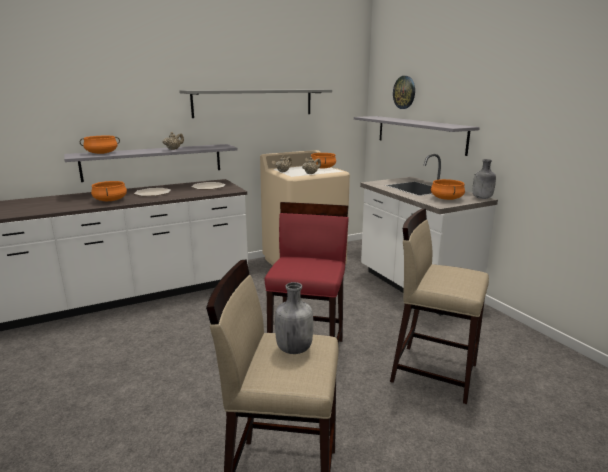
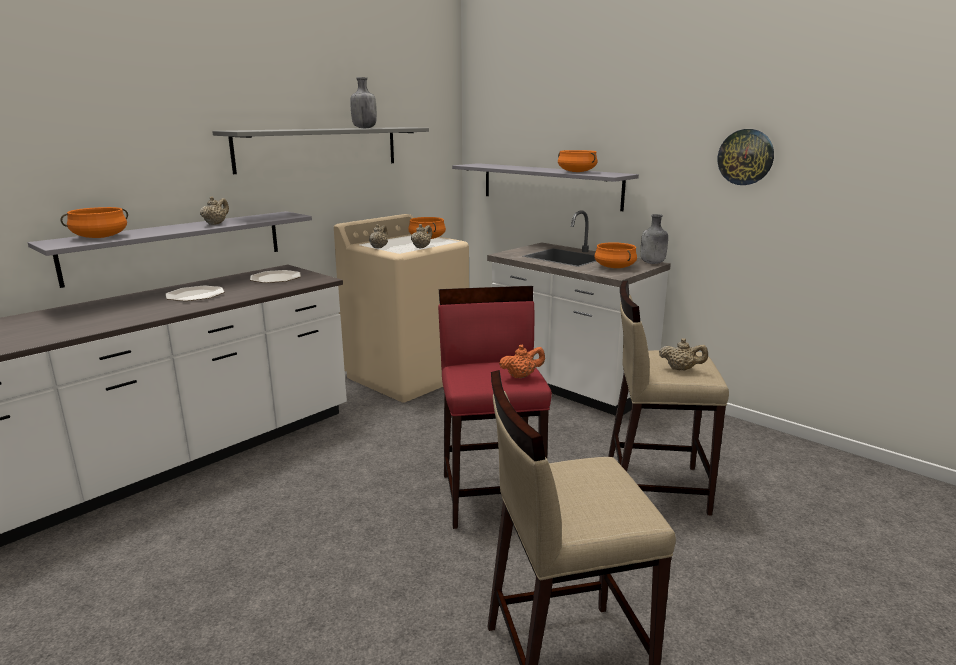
camera: 20 degrees left, 0 degrees up
orange cooking pot [91,181,127,201] -> orange cooking pot moved to [558,150,598,172]
grey bottle [275,282,313,354] -> grey bottle moved to [350,77,377,128]
wall clock [393,76,415,109] -> wall clock moved to [717,129,774,185]
none -> orange teapot [499,344,545,378]
none -> beige teapot [659,338,708,371]

